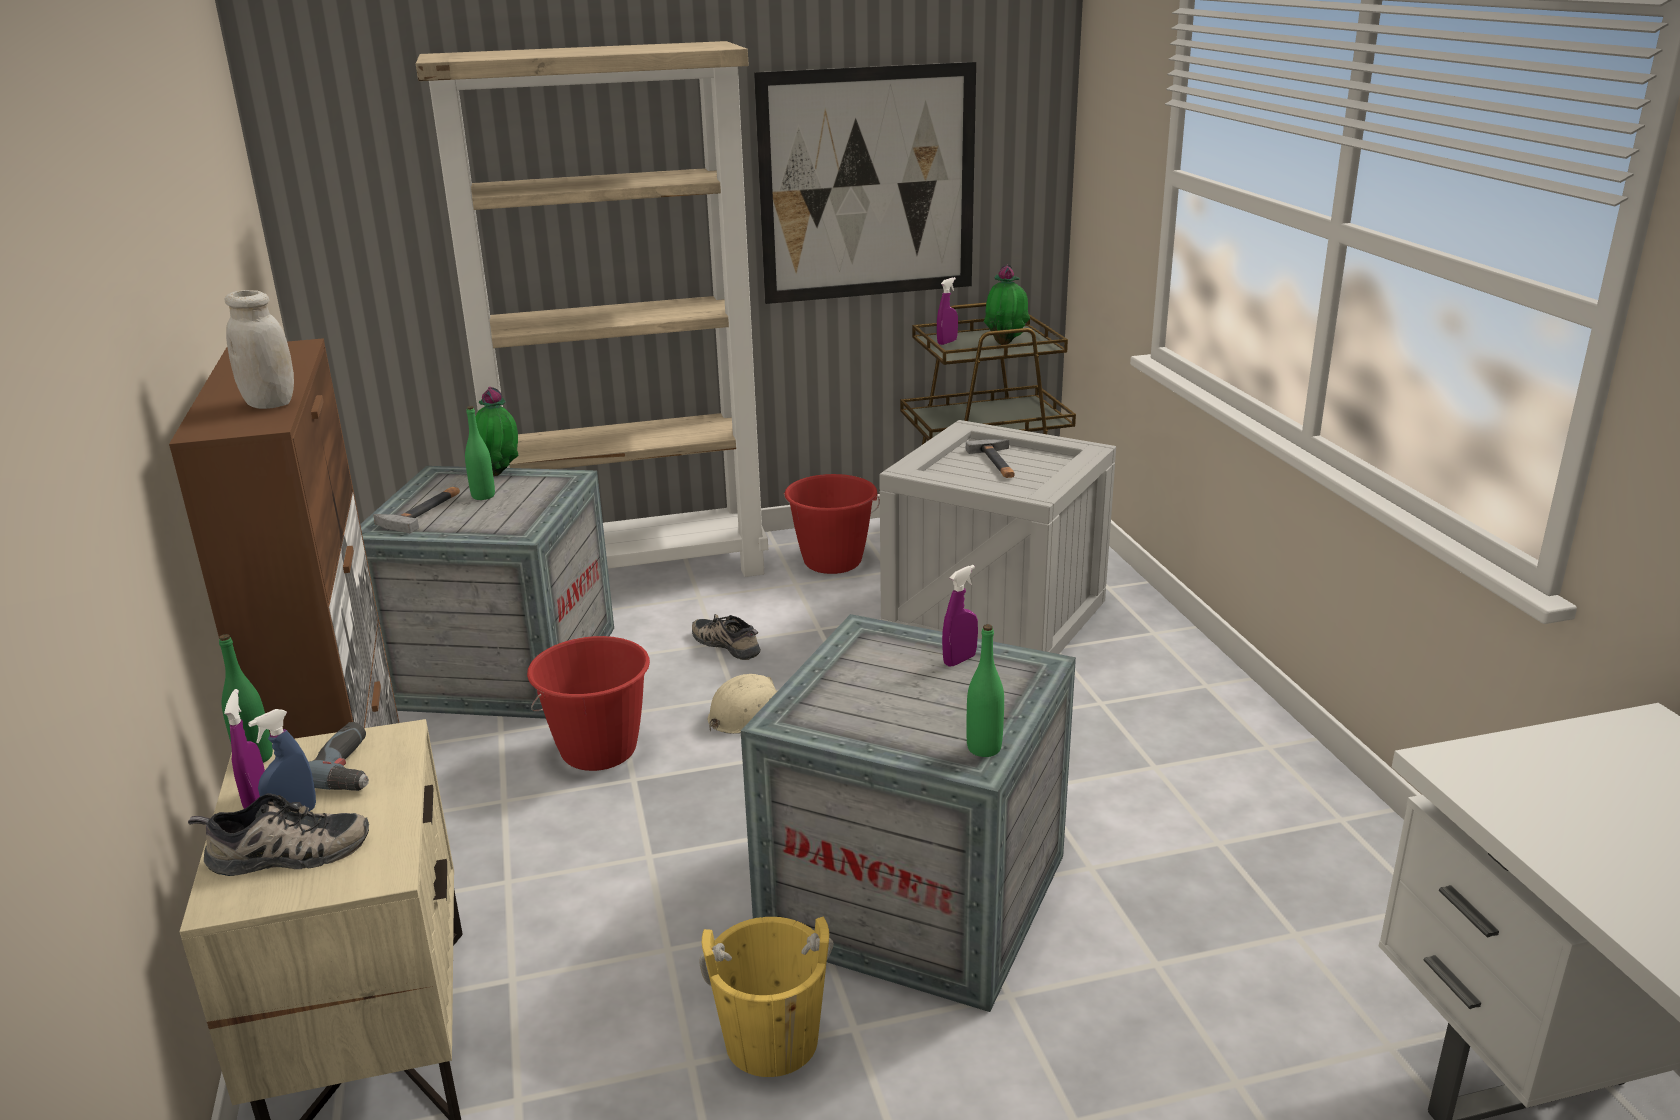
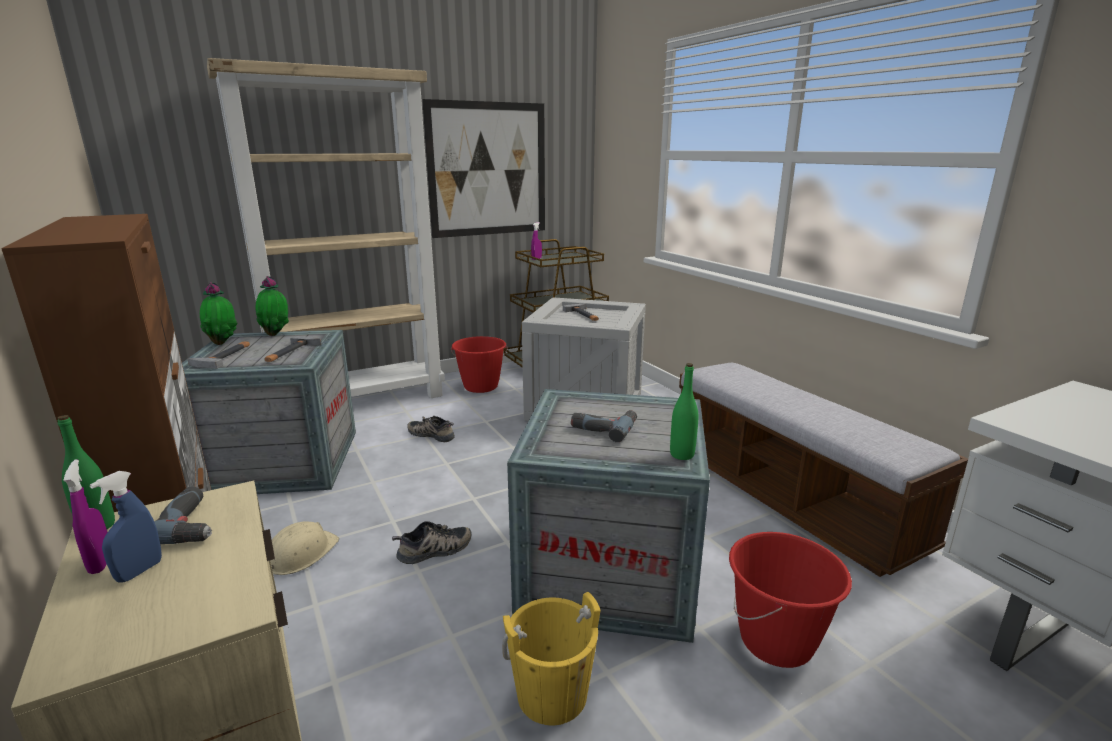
camera: 15 degrees left, 5 degrees down
shoe [188,793,369,876] -> shoe moved to [392,521,471,564]
white jar [224,290,294,409] -> none
green bottle [465,406,495,500] -> none
red bucket [527,636,650,771] -> red bucket moved to [729,532,852,668]
beige hard hat [708,674,777,734] -> beige hard hat moved to [270,521,339,575]
purple spray bottle [942,565,978,667] -> none
potted plant [984,265,1030,345] -> potted plant moved to [200,282,238,345]
none -> hammer [264,336,322,362]
none -> power drill [571,410,637,442]
none -> bench [679,363,968,577]

